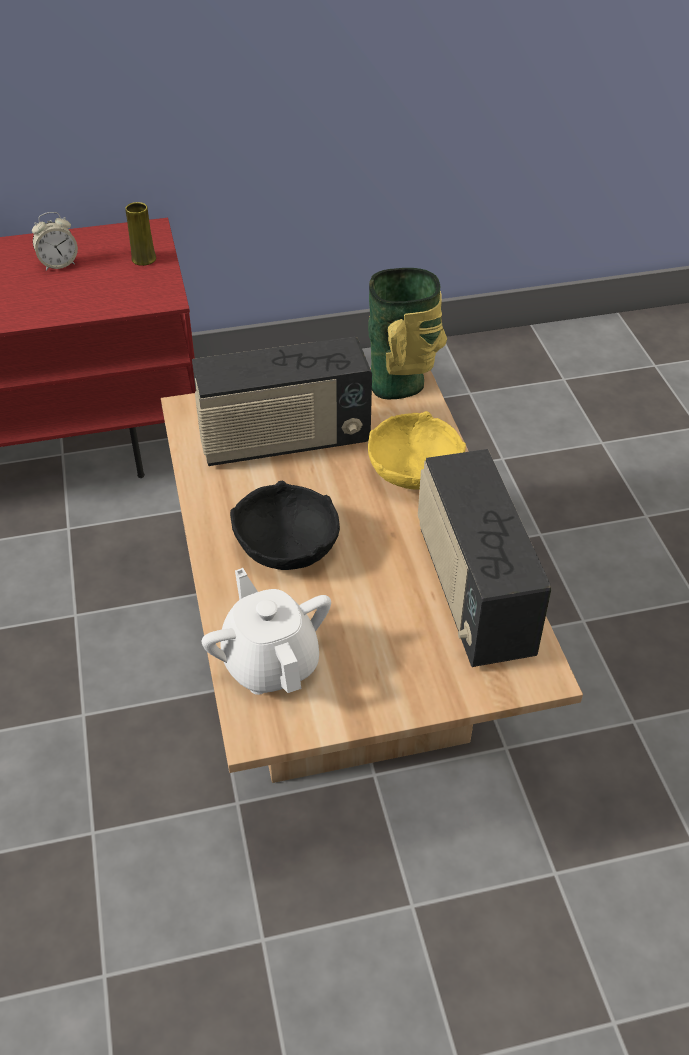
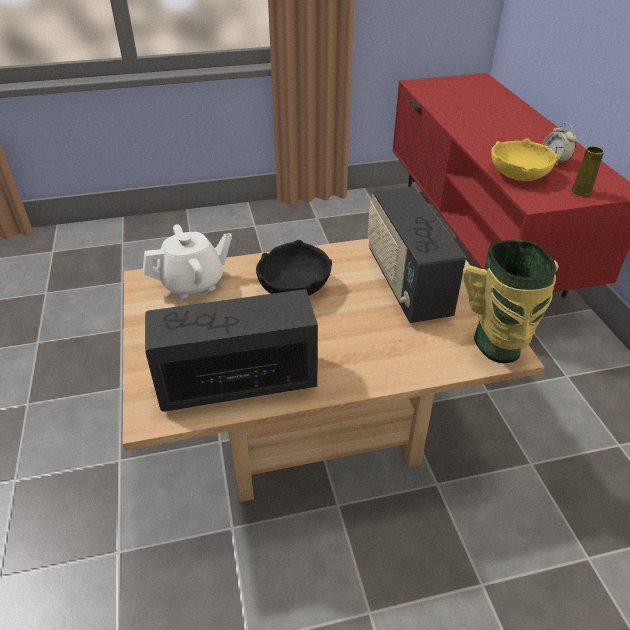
camera: 90 degrees right, 5 degrees down
yellow bowl [368,411,466,490] -> yellow bowl moved to [491,138,558,181]

